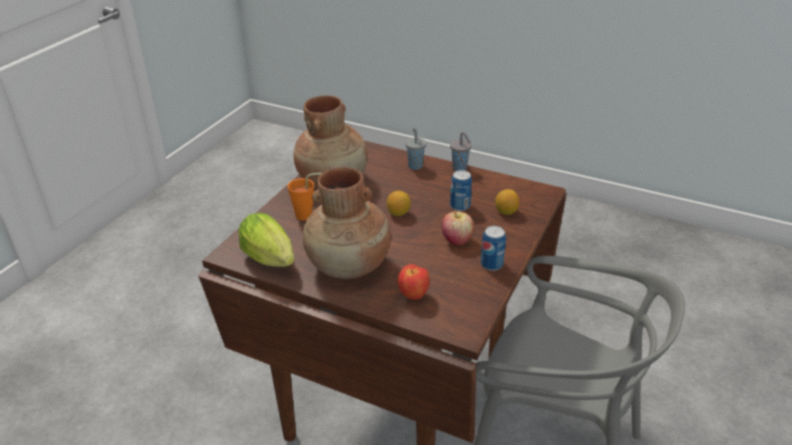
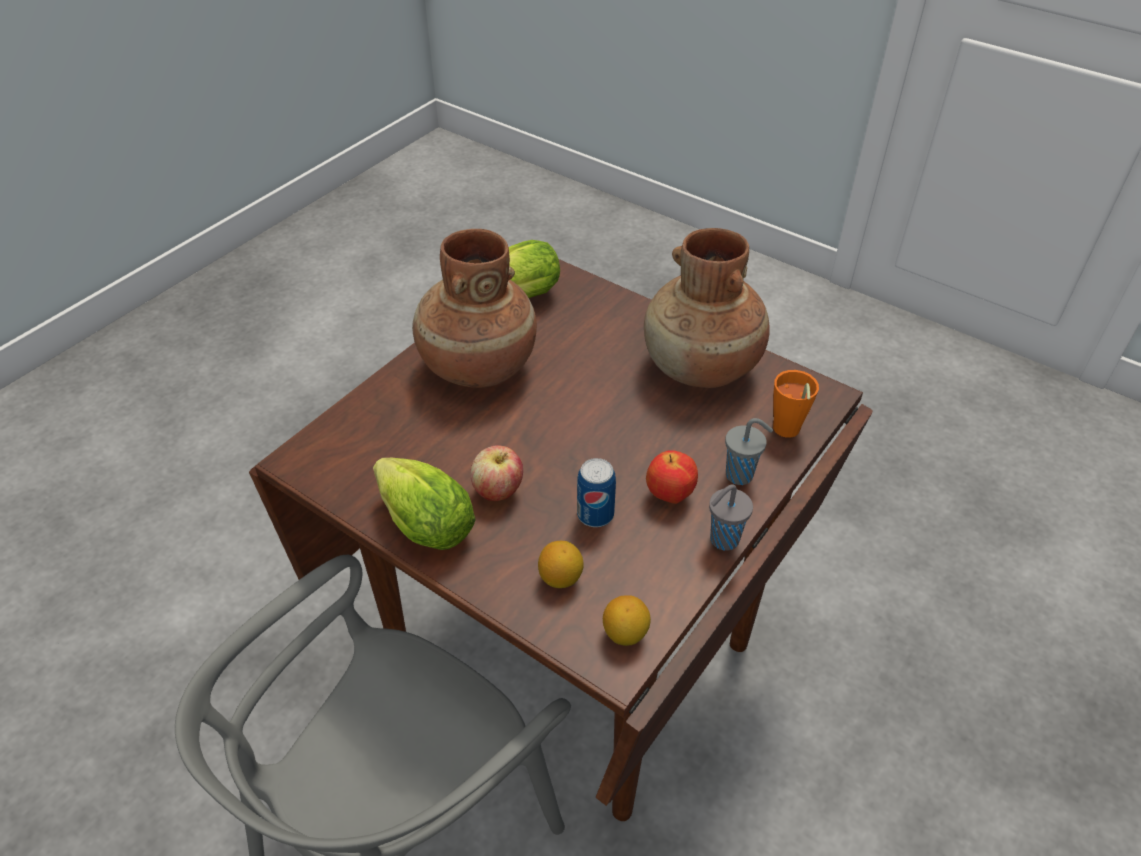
camera: 100 degrees right, 10 degrees up
orange cup [288,173,322,220] -> orange cup moved to [773,370,819,438]
lemon [387,191,411,216] -> lemon moved to [603,595,651,646]
apple [398,264,429,300] -> apple moved to [646,450,698,504]
can [481,226,506,271] -> lettuce [373,458,476,550]

